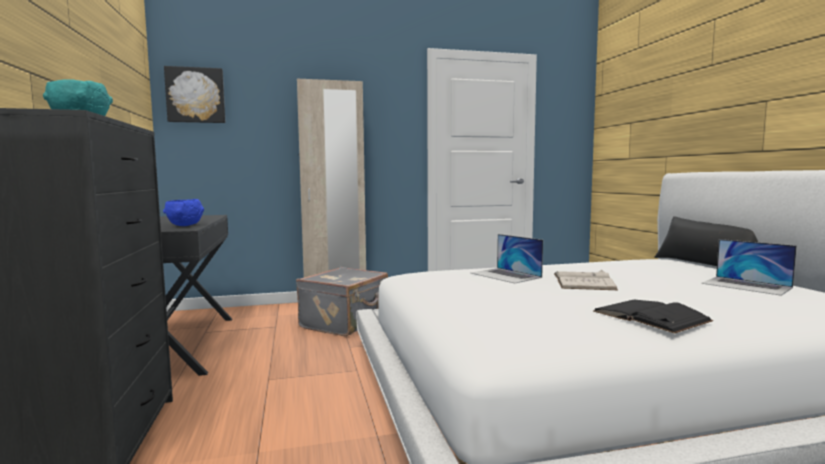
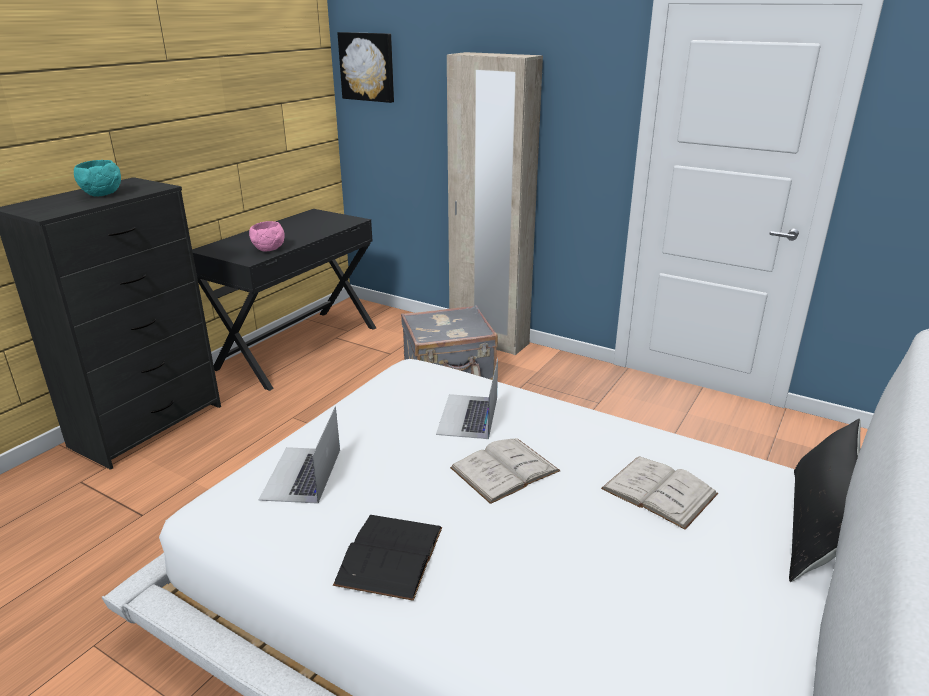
camera: 45 degrees right, 20 degrees up
blue bowl [163,199,204,226] -> pink bowl [249,221,285,251]
laptop [701,239,797,296] -> laptop moved to [258,406,340,504]
none -> white book [601,456,718,530]

